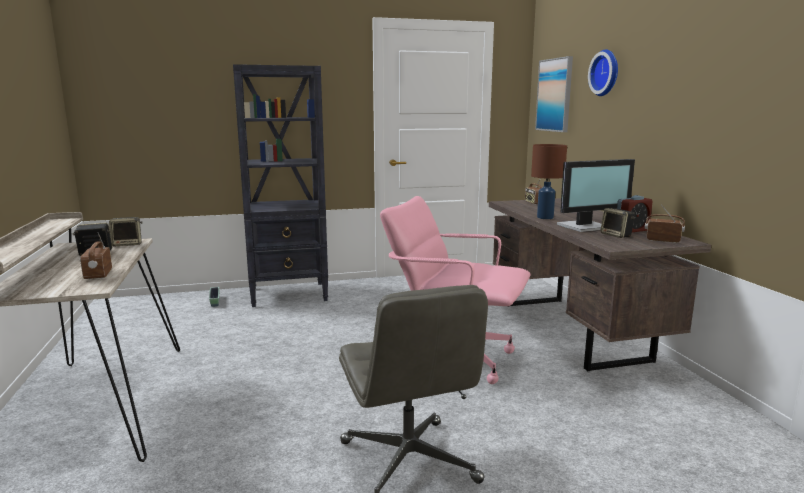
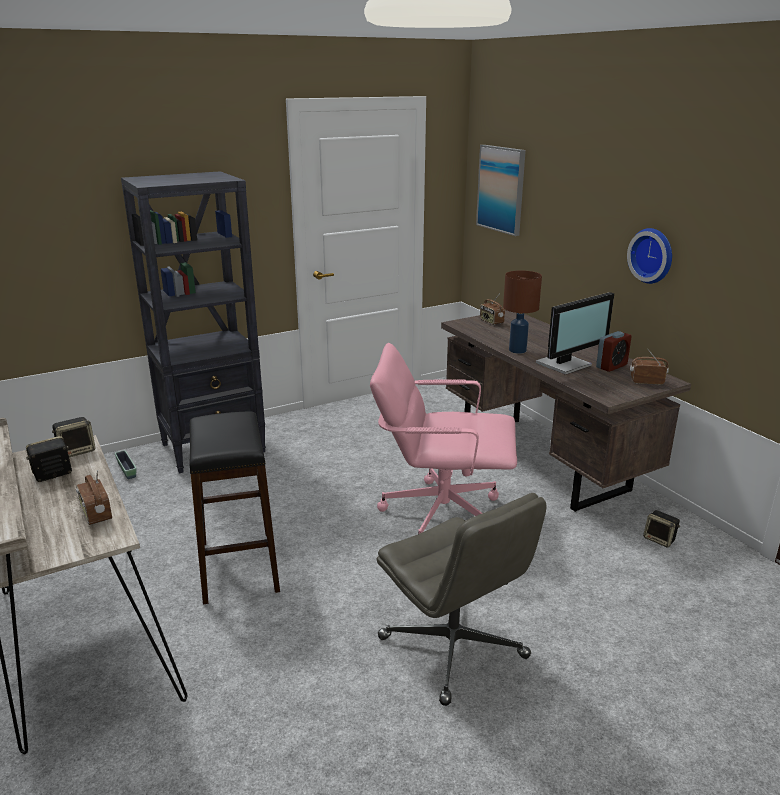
camera: 15 degrees left, 10 degrees up
wall clock [588,49,618,96] -> wall clock moved to [627,228,672,284]
speaker [600,208,635,238] -> speaker moved to [643,510,680,548]
none -> black stool [190,411,280,604]

